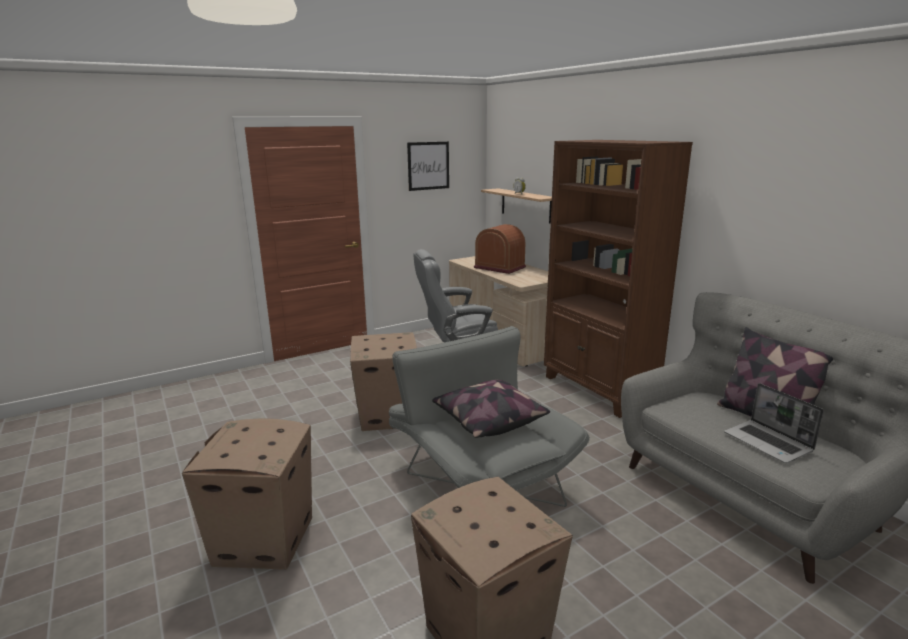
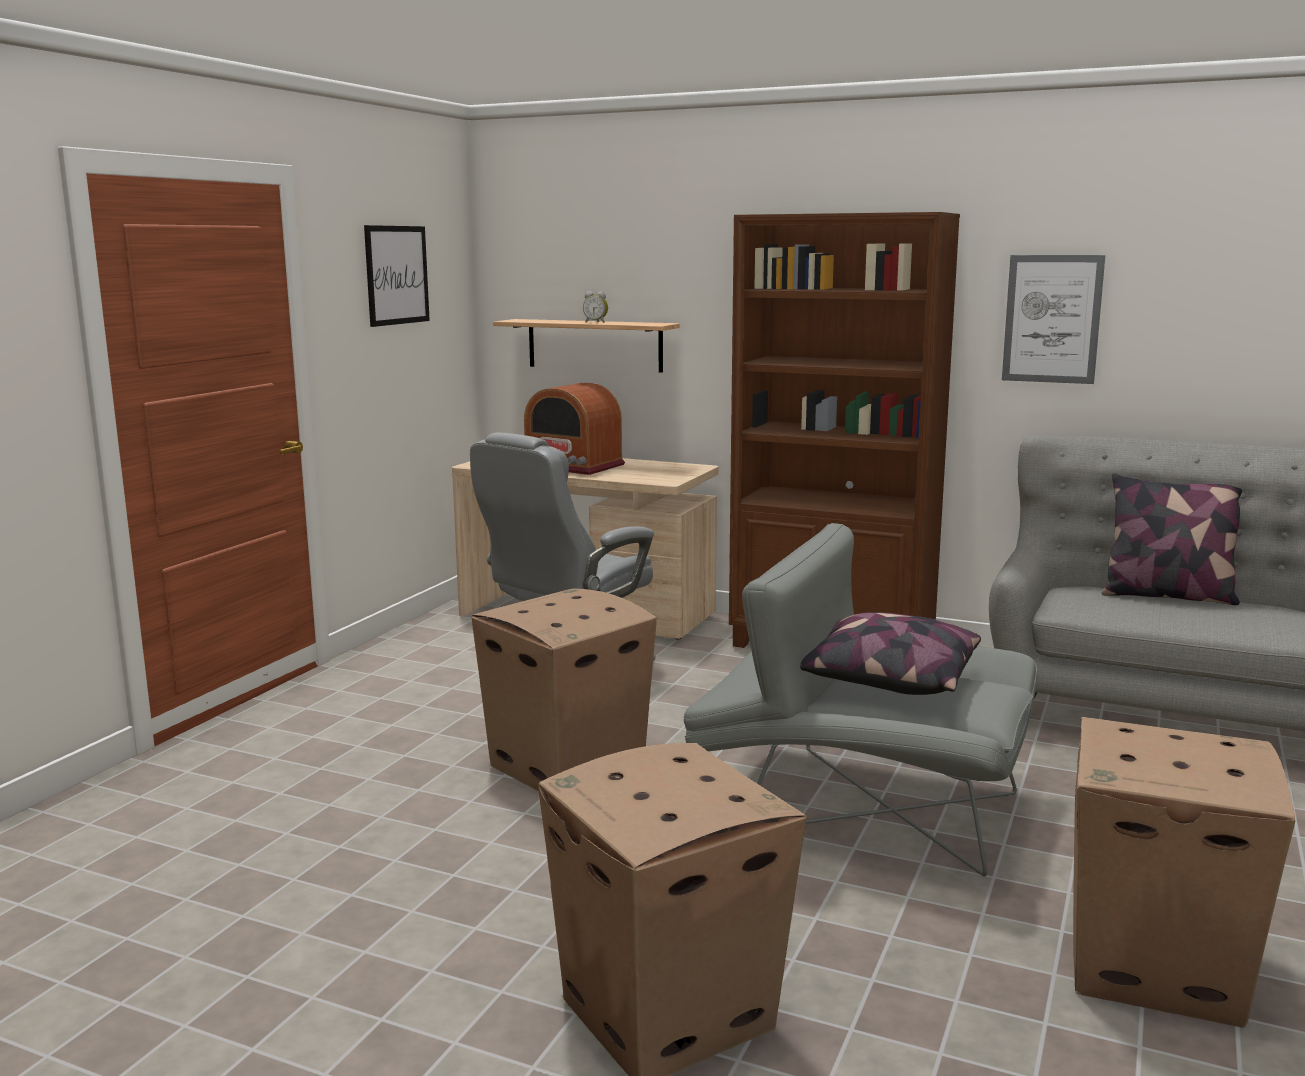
camera: 35 degrees left, 5 degrees down
radio [474,224,526,274] -> radio turned 150 degrees counterclockwise [524,383,625,475]
laptop [724,383,824,463] -> none
none -> picture [1002,255,1105,384]

